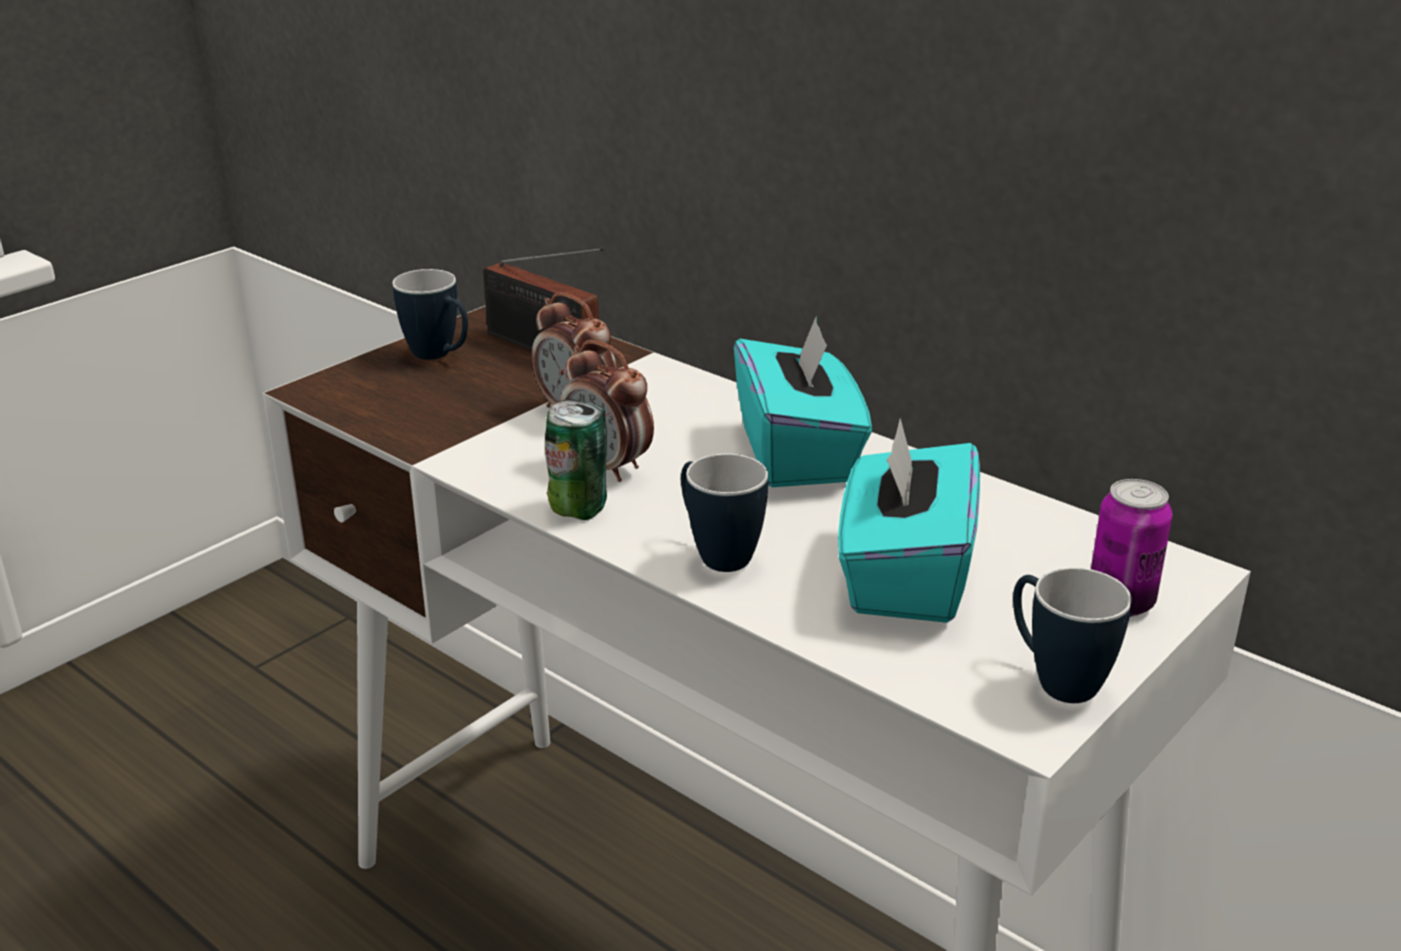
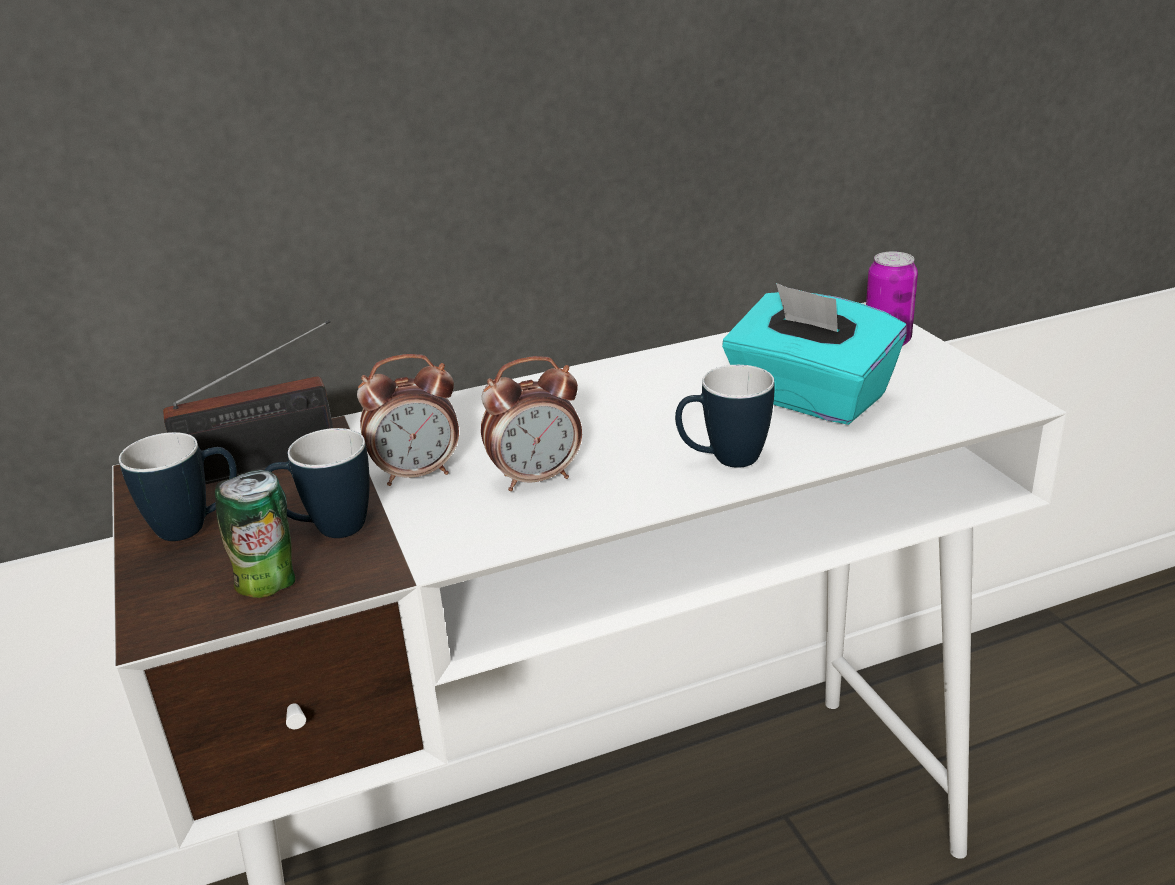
camera: 60 degrees left, 0 degrees up
can [545,399,607,520] -> can moved to [215,470,295,598]
turquoise tissue box [734,317,872,487] -> none
mug [1013,568,1132,703] -> mug moved to [265,428,370,538]

